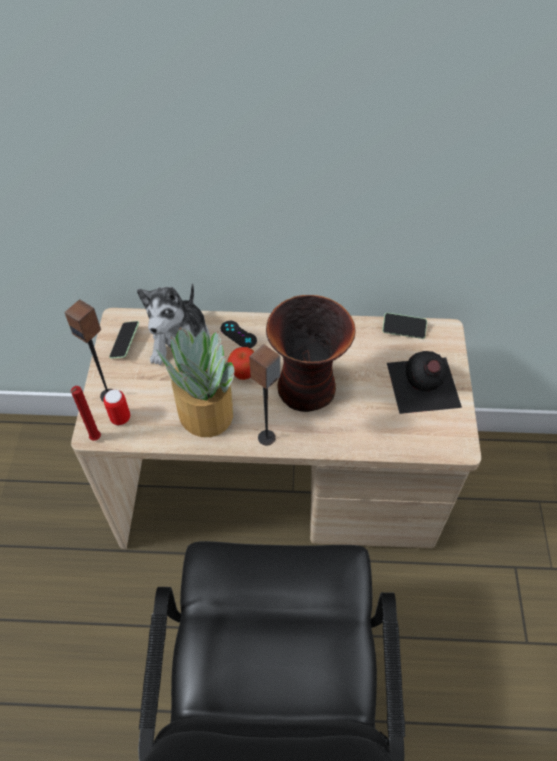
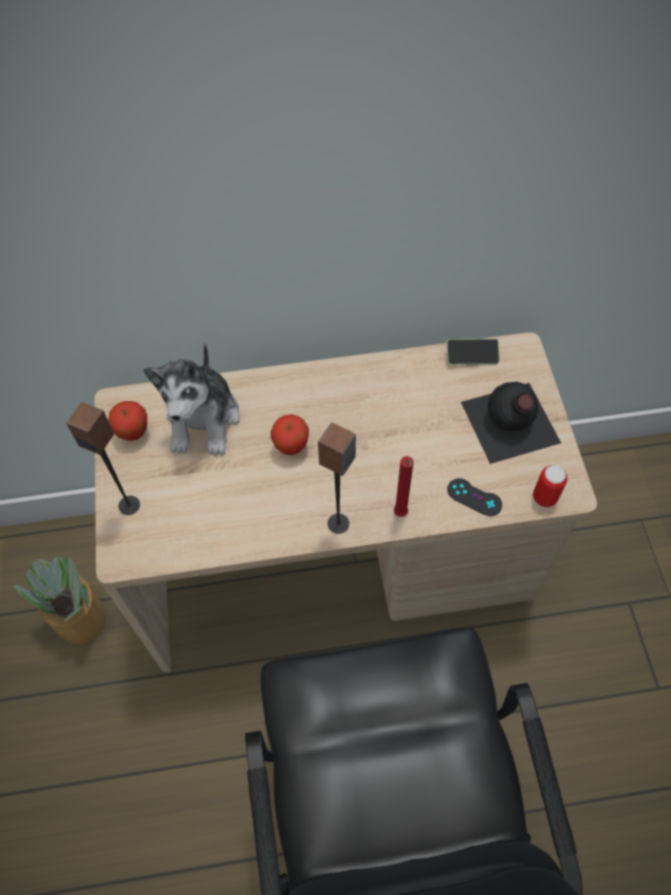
camera: 10 degrees left, 5 degrees up
red candle [71,386,101,441] -> red candle moved to [394,456,414,517]
can [103,389,130,425] -> can moved to [533,465,567,507]
phone [109,321,139,359] -> apple [108,401,147,441]
potted plant [156,328,235,437] -> potted plant moved to [14,556,106,644]
black game controller [221,321,257,348] -> black game controller moved to [447,478,502,516]
vase [266,295,356,412] -> none

